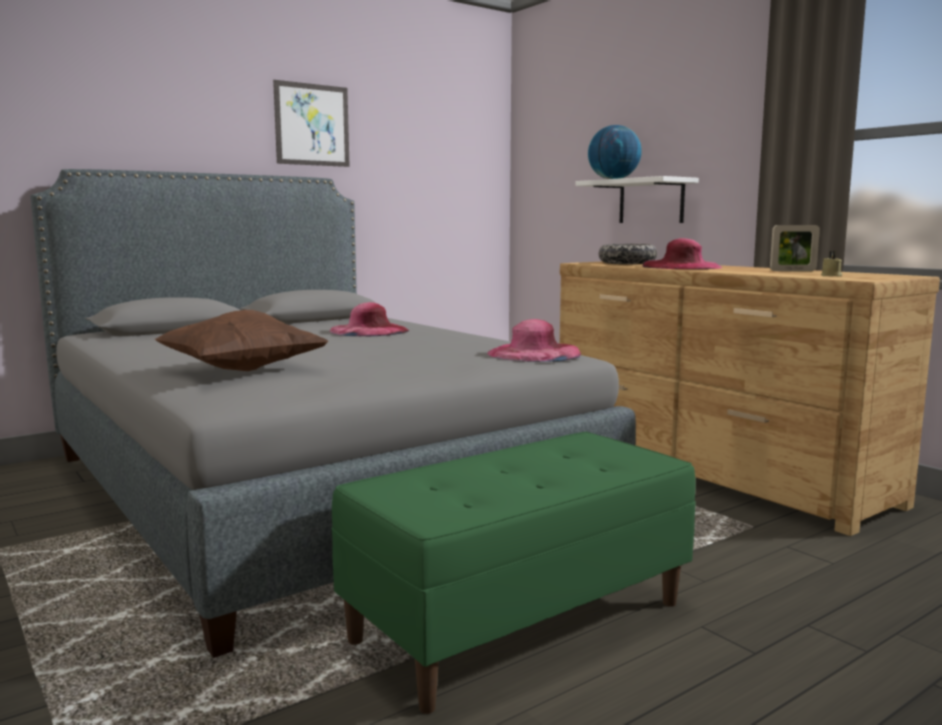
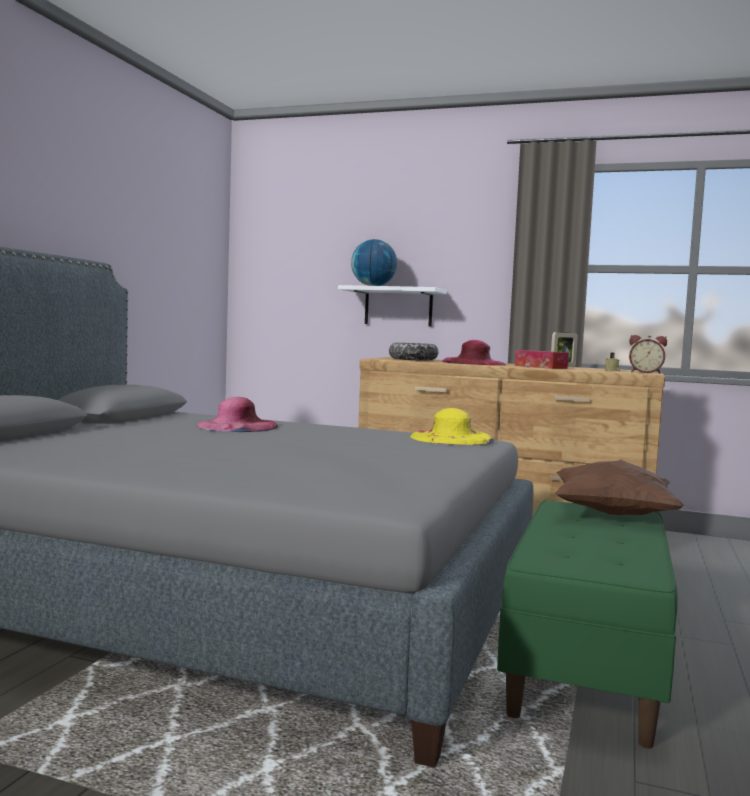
camera: 35 degrees left, 5 degrees down
brown pillow [154,310,329,371] -> brown pillow moved to [554,460,685,515]
picture [273,80,350,167] -> none
pink hat [487,319,581,362] -> yellow hat [410,408,495,445]
none -> tissue box [515,350,569,369]
none -> alarm clock [629,335,667,374]

